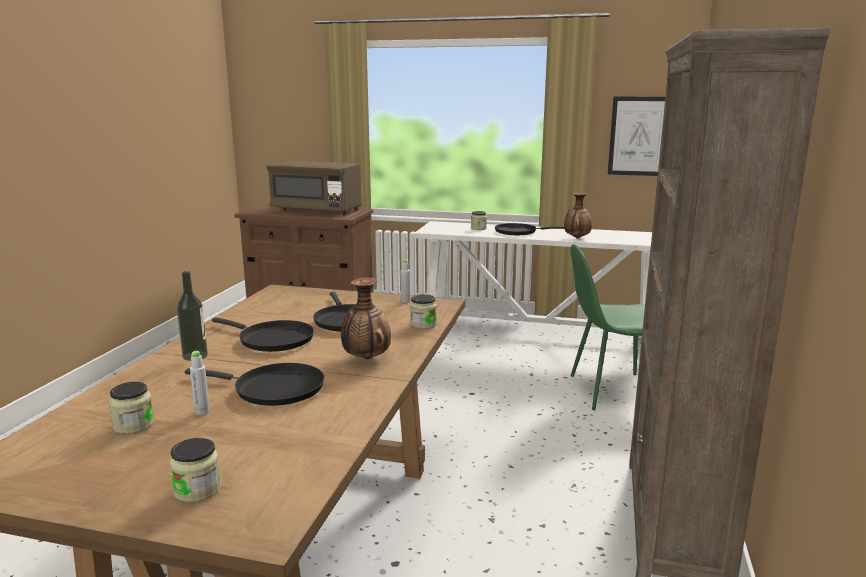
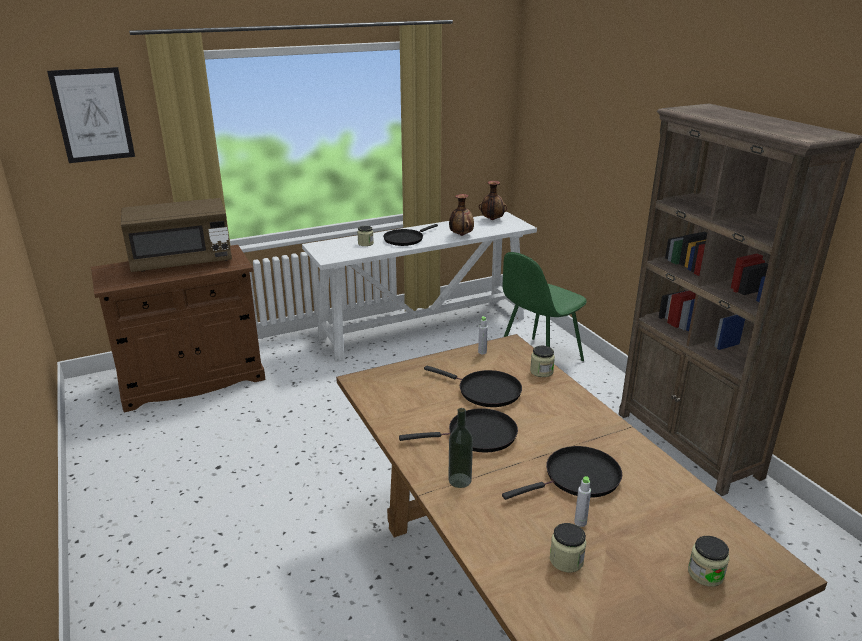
camera: 40 degrees left, 10 degrees up
vase [341,278,391,359] -> vase moved to [479,181,507,220]
picture [608,97,665,176] -> picture moved to [47,67,135,163]

